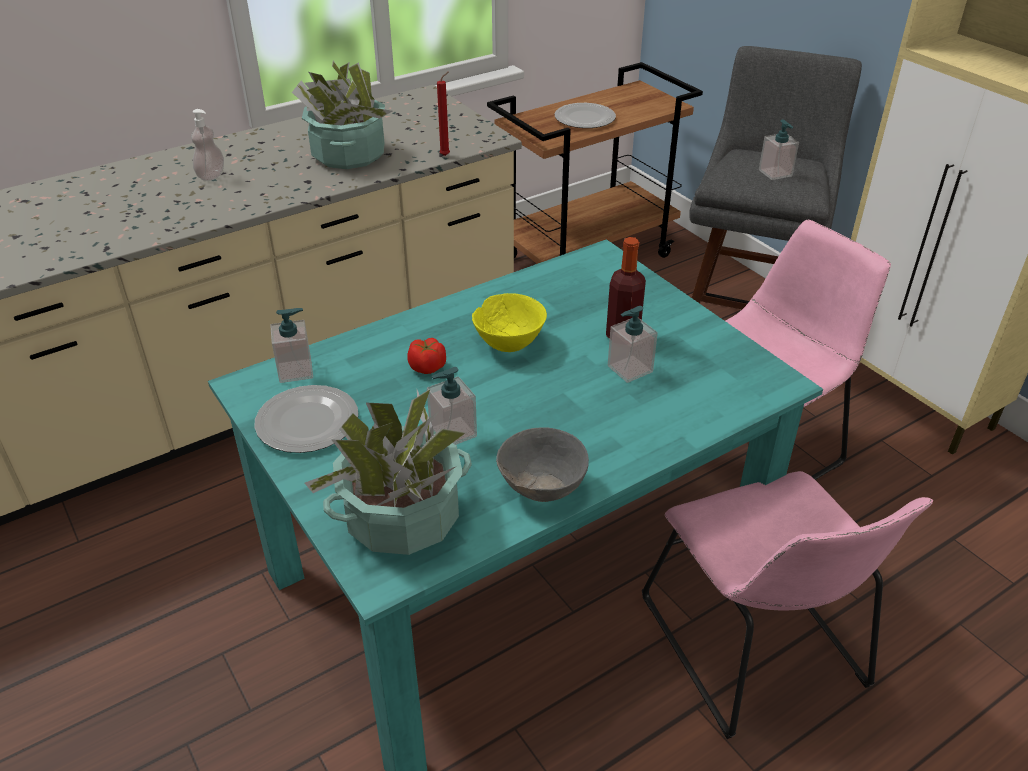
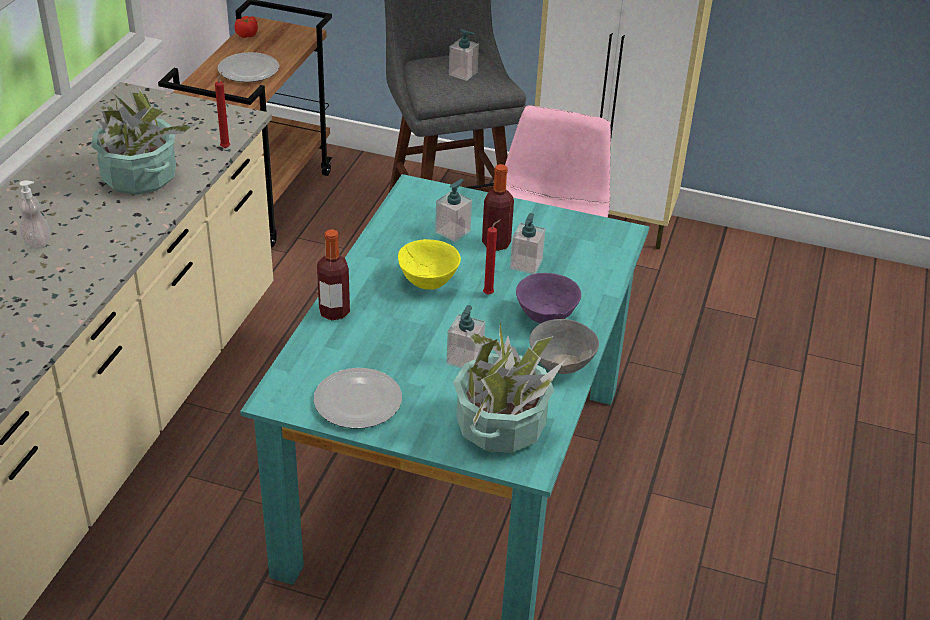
camera: 40 degrees left, 0 degrees up
soap dispenser [270,308,313,383] -> soap dispenser moved to [435,179,472,242]
tomato [407,338,446,374] -> tomato moved to [235,16,258,38]
pink chair [642,471,933,739] -> none
none -> bottle [317,229,350,320]
none -> red candle [483,219,501,295]
none -> purple bowl [516,273,581,323]

